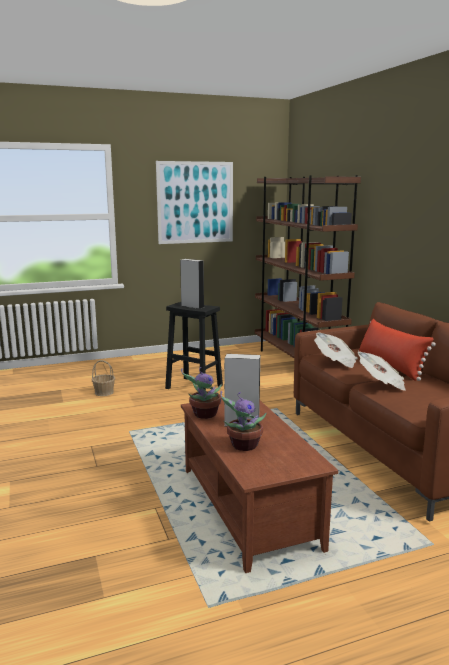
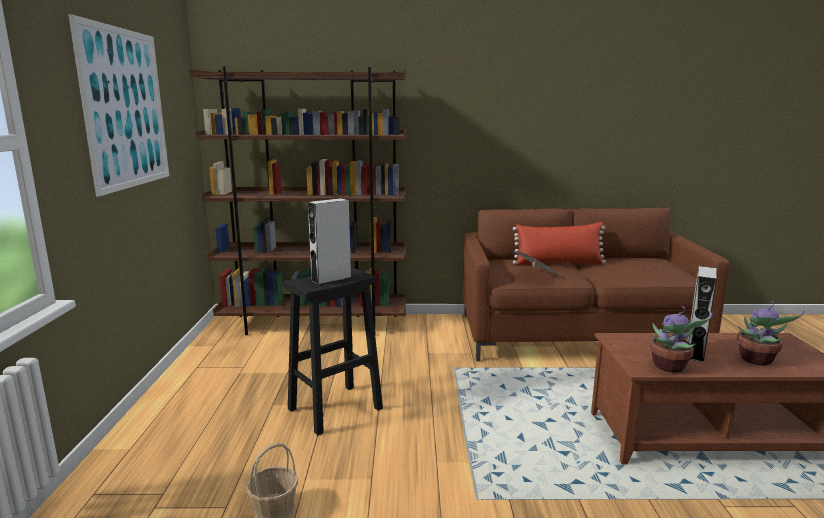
camera: 70 degrees left, 0 degrees up
newspaper [358,351,406,391] -> none

